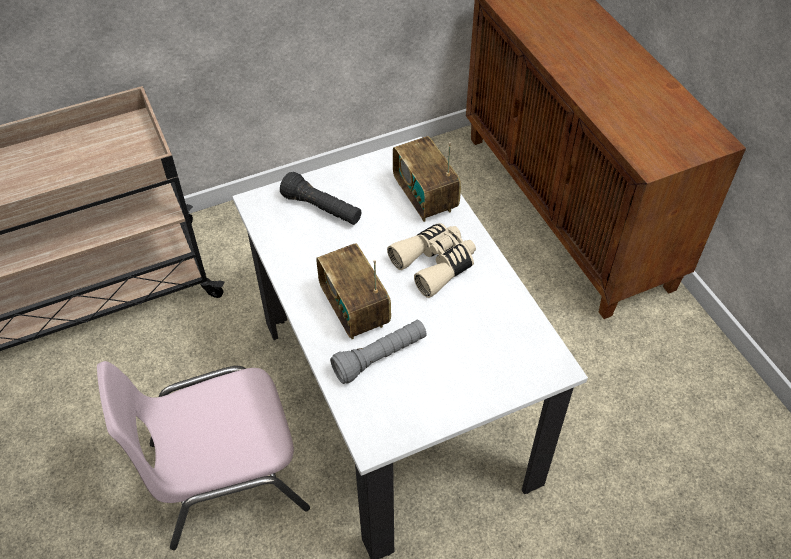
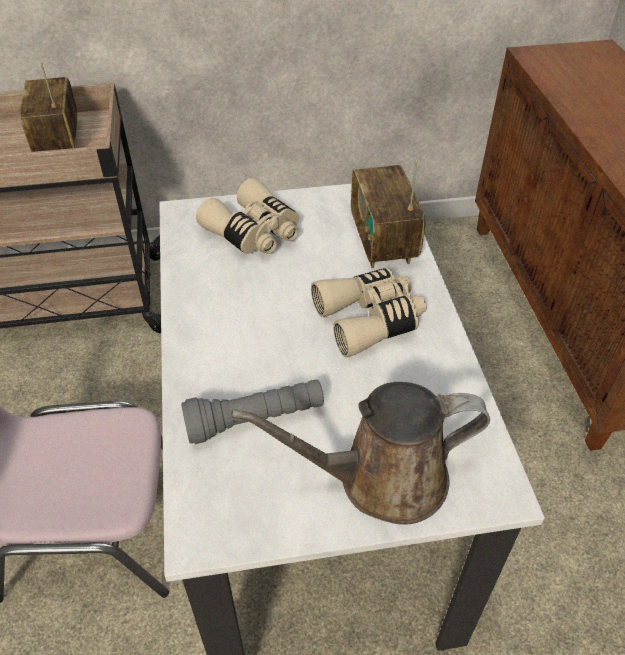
camera: 15 degrees right, 5 degrees down
black flashlight [280,172,361,225] -> beige binoculars [196,178,299,254]
radio [316,243,391,339] -> radio moved to [19,62,77,152]
none -> brown watering can [231,382,490,525]

